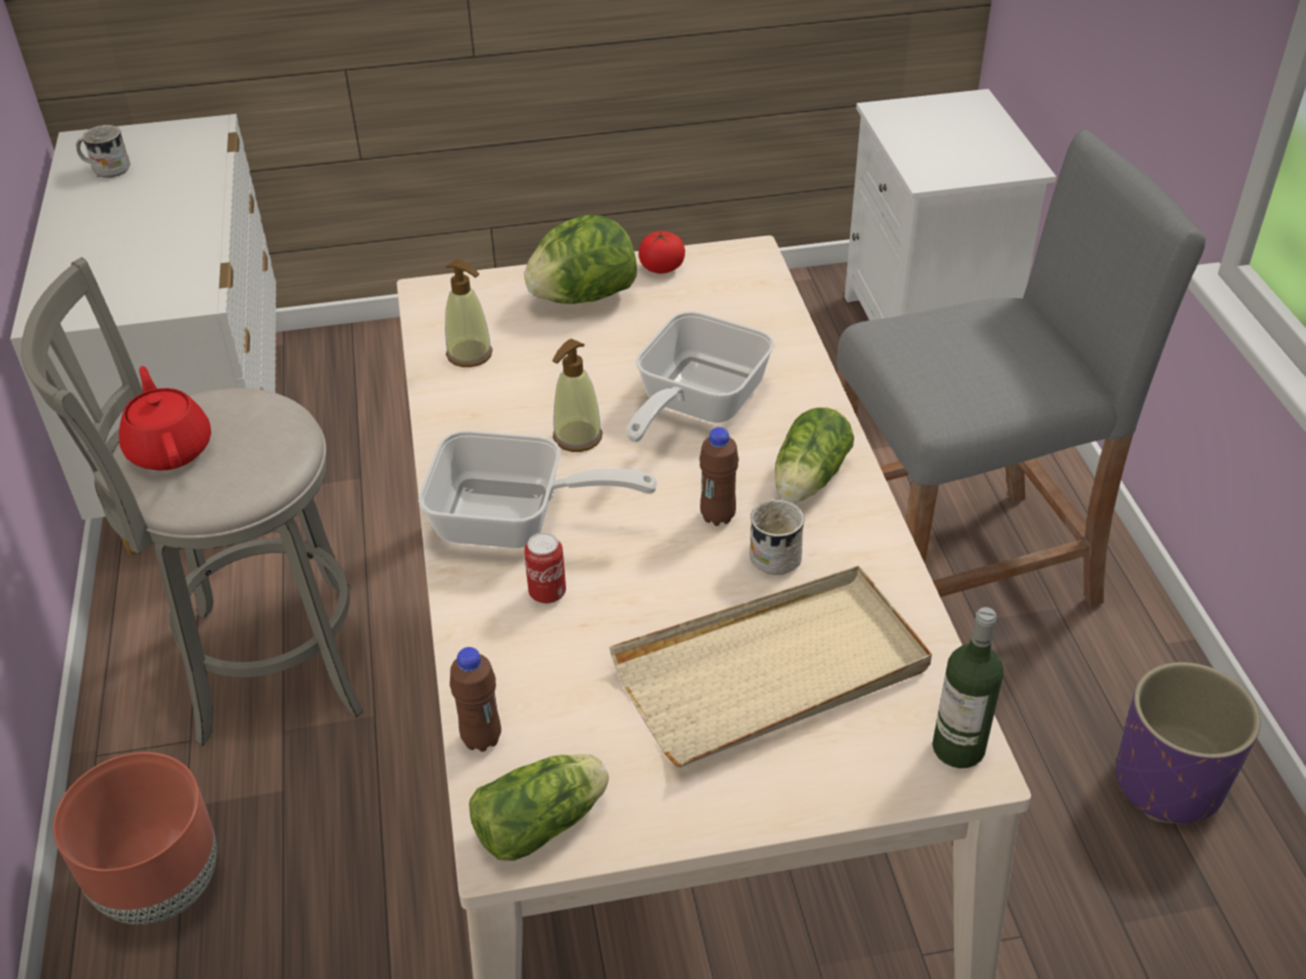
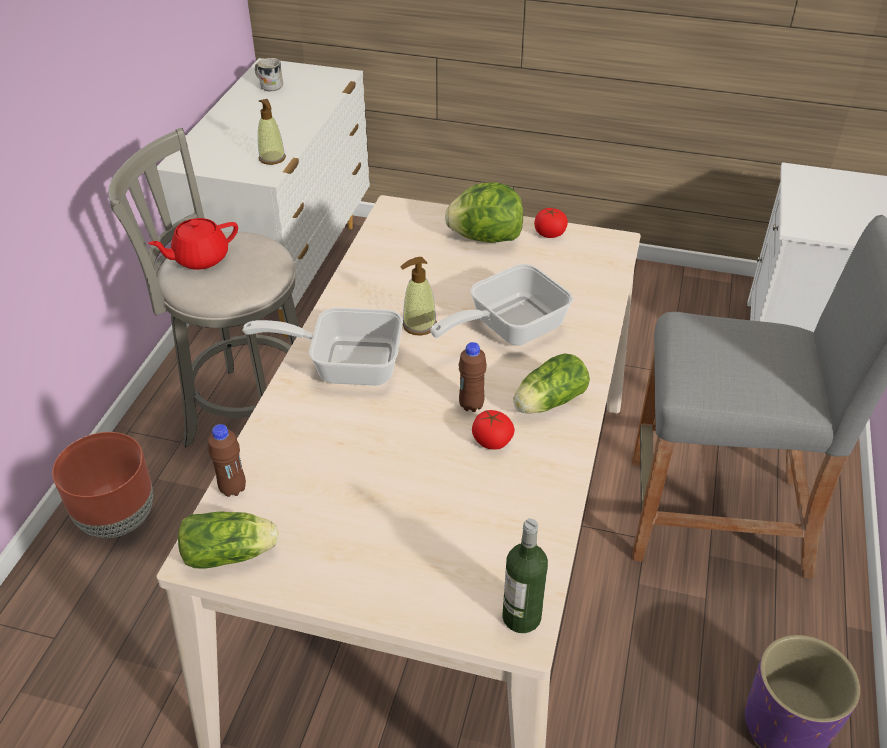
camera: 25 degrees right, 0 degrees up
red teapot [119,366,211,471] -> red teapot turned 120 degrees counterclockwise [148,218,238,270]
frying pan [418,430,657,548] -> frying pan turned 150 degrees clockwise [242,307,403,386]
soap dispenser [445,259,493,367] -> soap dispenser moved to [258,99,286,165]
can [524,532,566,604] -> none
beige tray [609,566,932,767] -> none
white mug [749,499,805,575] -> tomato [472,410,515,450]

